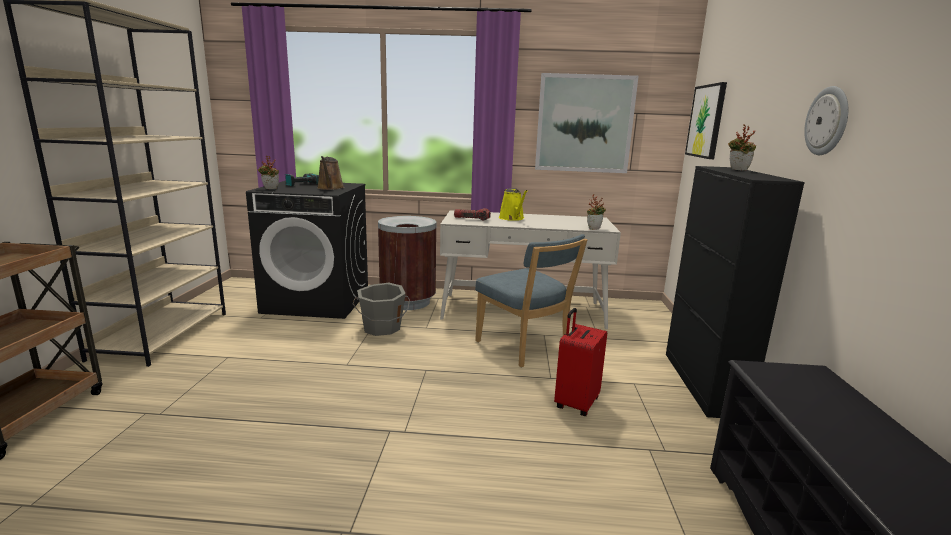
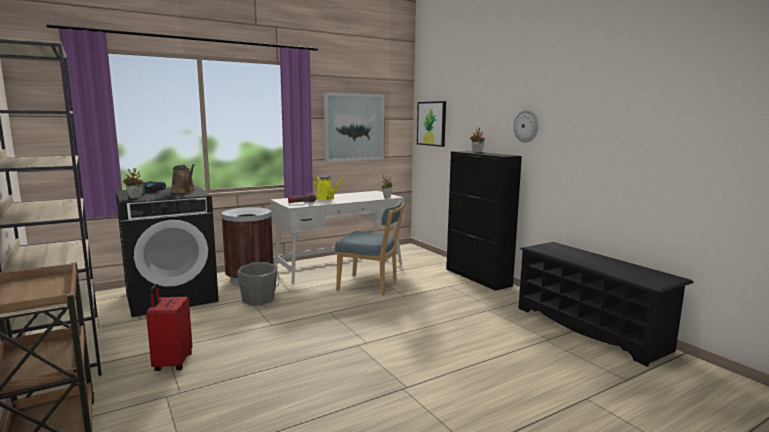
camera: 35 degrees left, 5 degrees down
red suitcase [554,308,607,416] -> red suitcase moved to [146,284,192,371]

